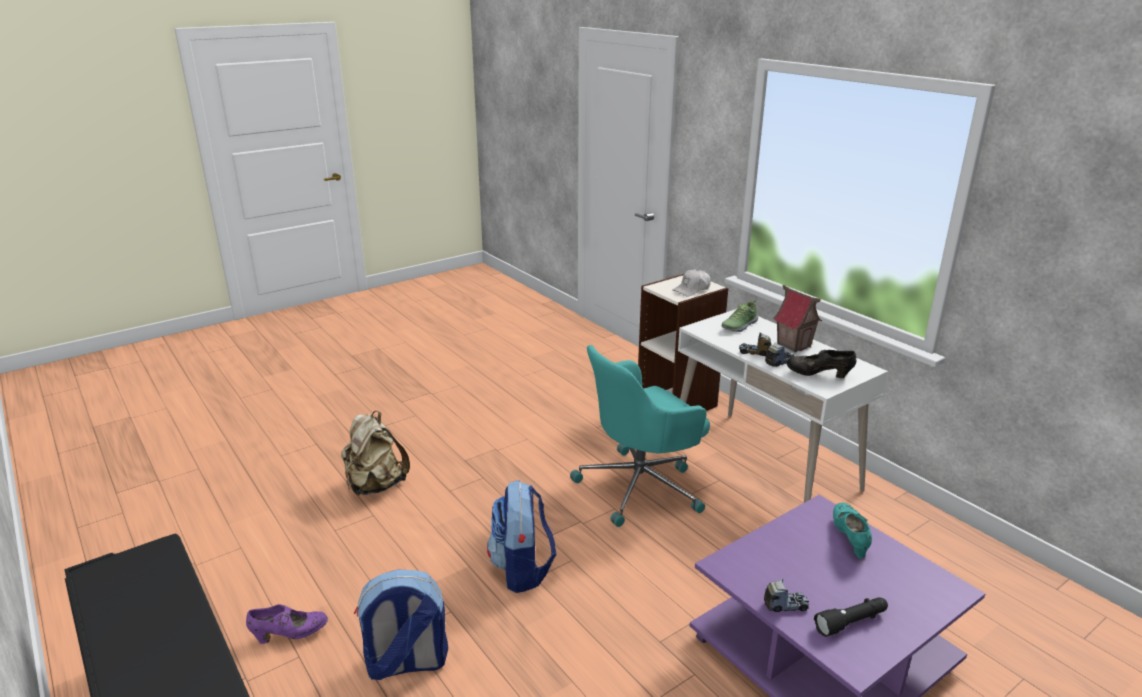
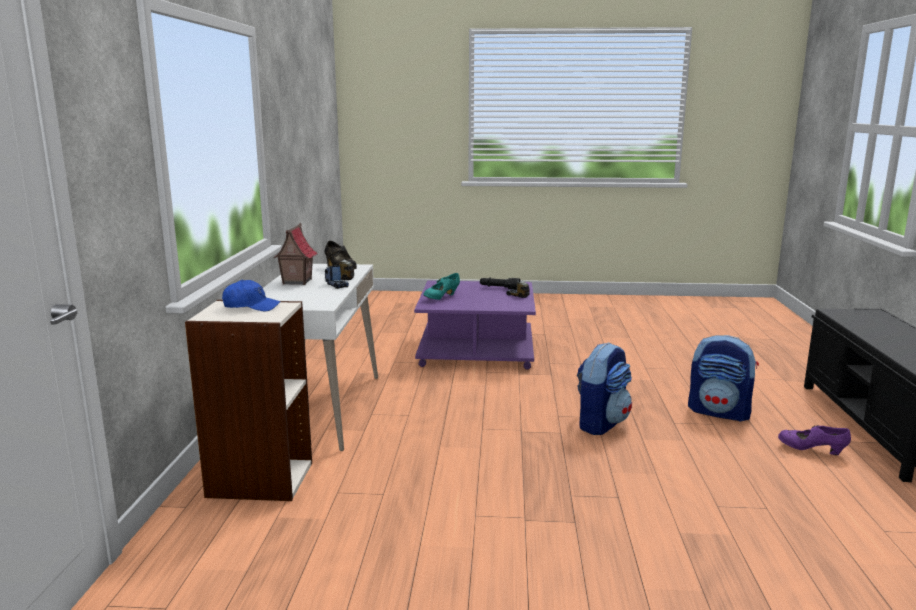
camera: 140 degrees left, 10 degrees down
beige backpack [341,411,410,495] -> none
turquoise office chair [570,345,710,527] -> none
white cap [672,269,711,296] -> blue cap [222,280,281,311]
shoe [721,300,758,332] -> none

